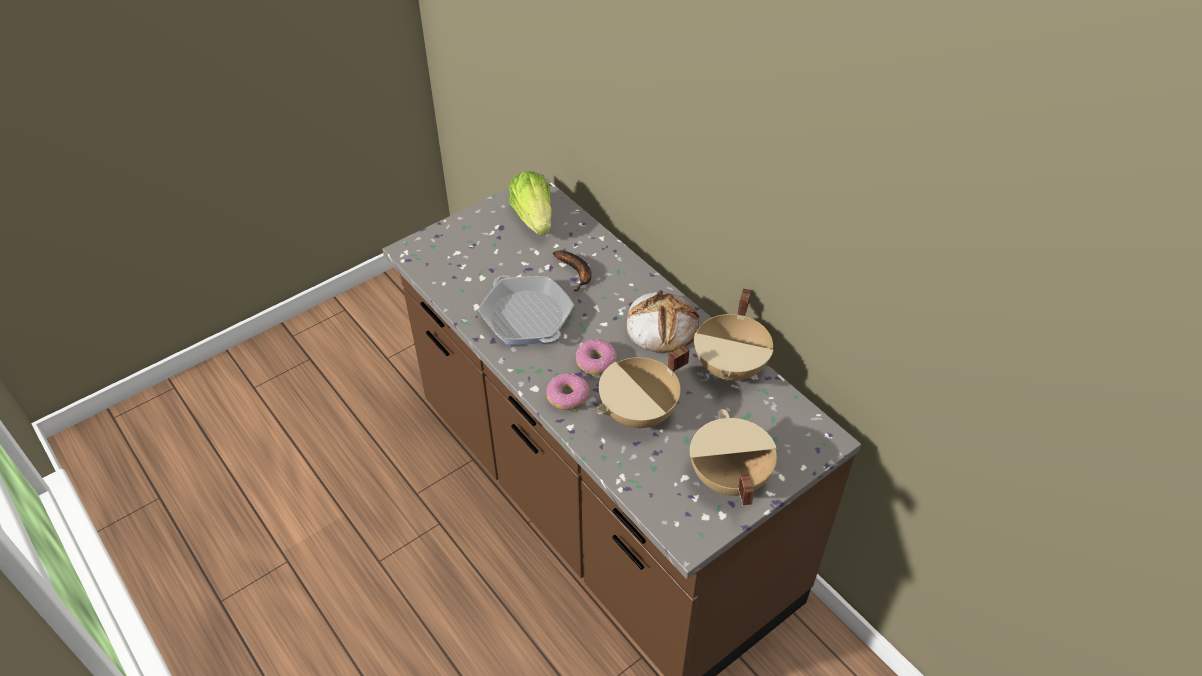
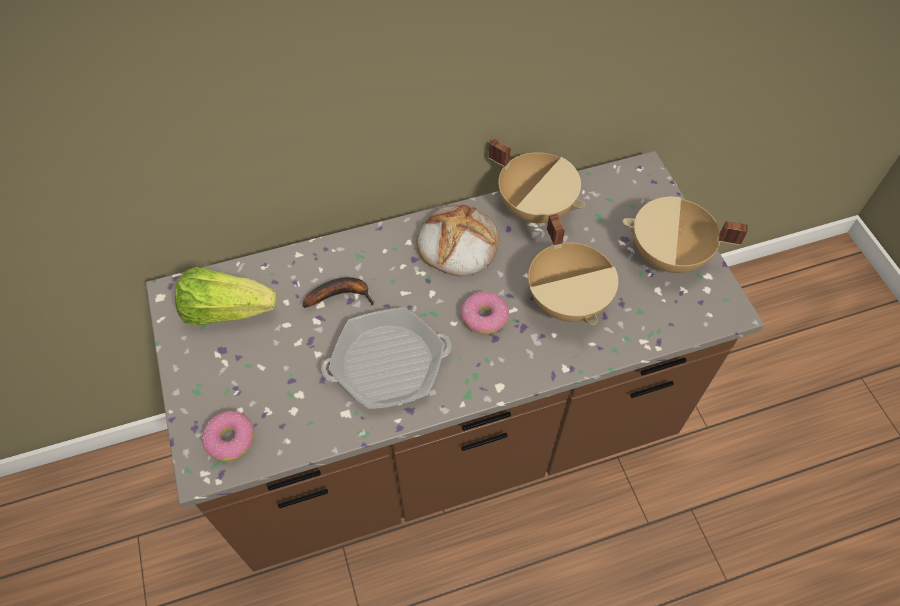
camera: 70 degrees left, 10 degrees up
donut [546,373,589,410] -> donut moved to [202,410,254,462]

